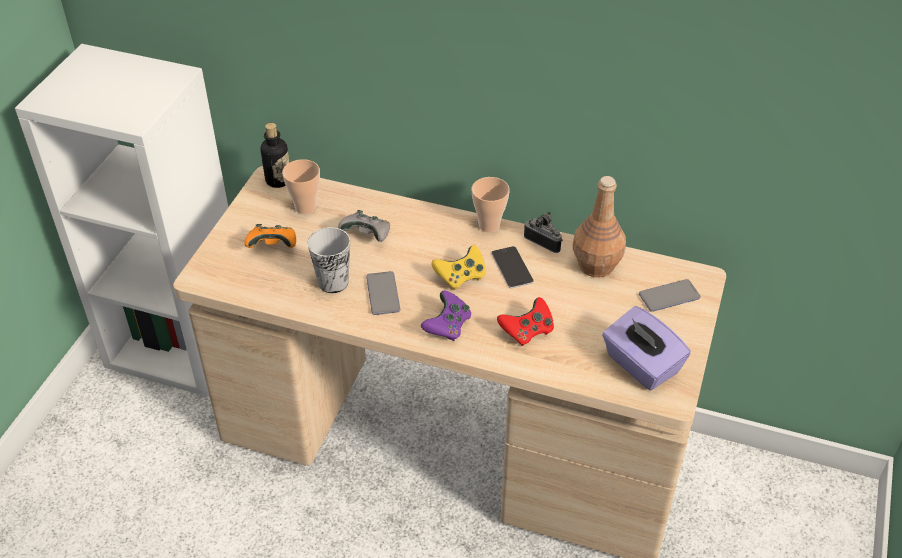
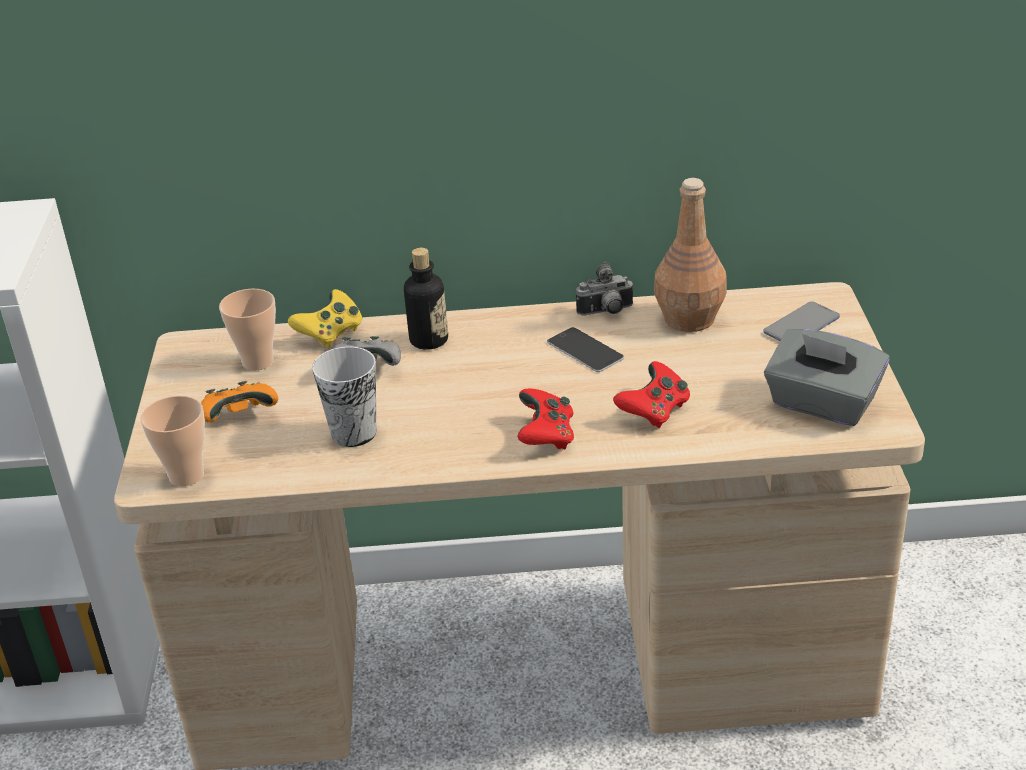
camera: 20 degrees left, 10 degrees down
bottle [260,123,290,188] -> bottle moved to [404,248,448,350]
phone [366,271,400,315] -> none
purple game controller [421,291,471,341] -> red game controller [517,389,574,449]
yellow game controller [431,245,486,290] -> yellow game controller moved to [288,289,363,348]
cup [472,177,510,232] -> cup moved to [140,395,205,486]
camera [524,212,563,253] -> camera turned 150 degrees clockwise [576,262,634,316]
purple tissue box [602,306,691,390] -> grey tissue box [764,329,889,426]

